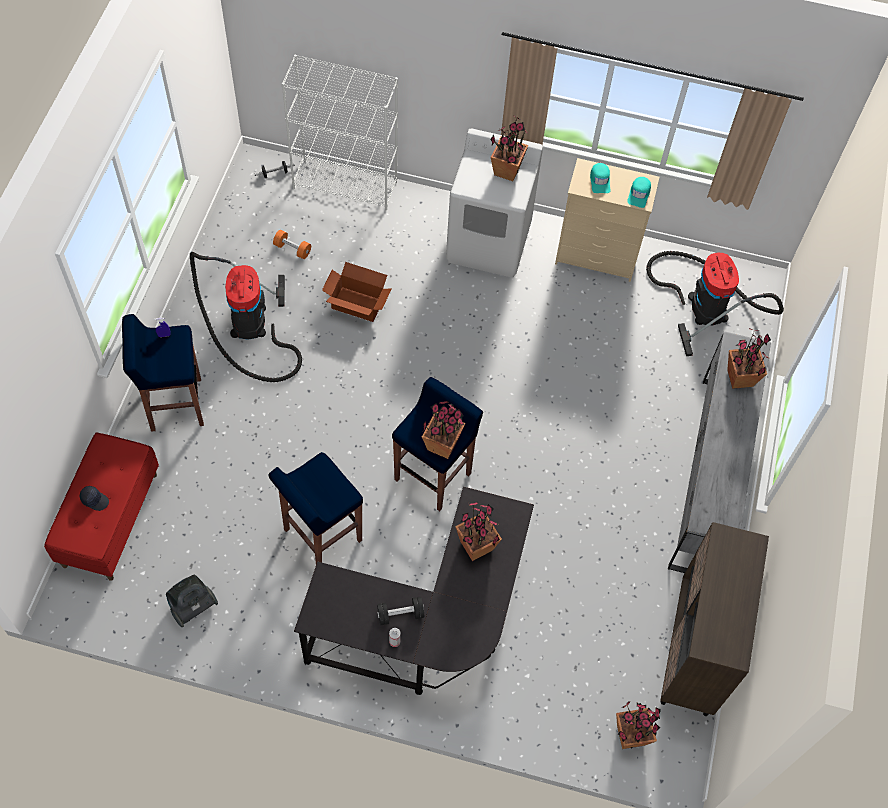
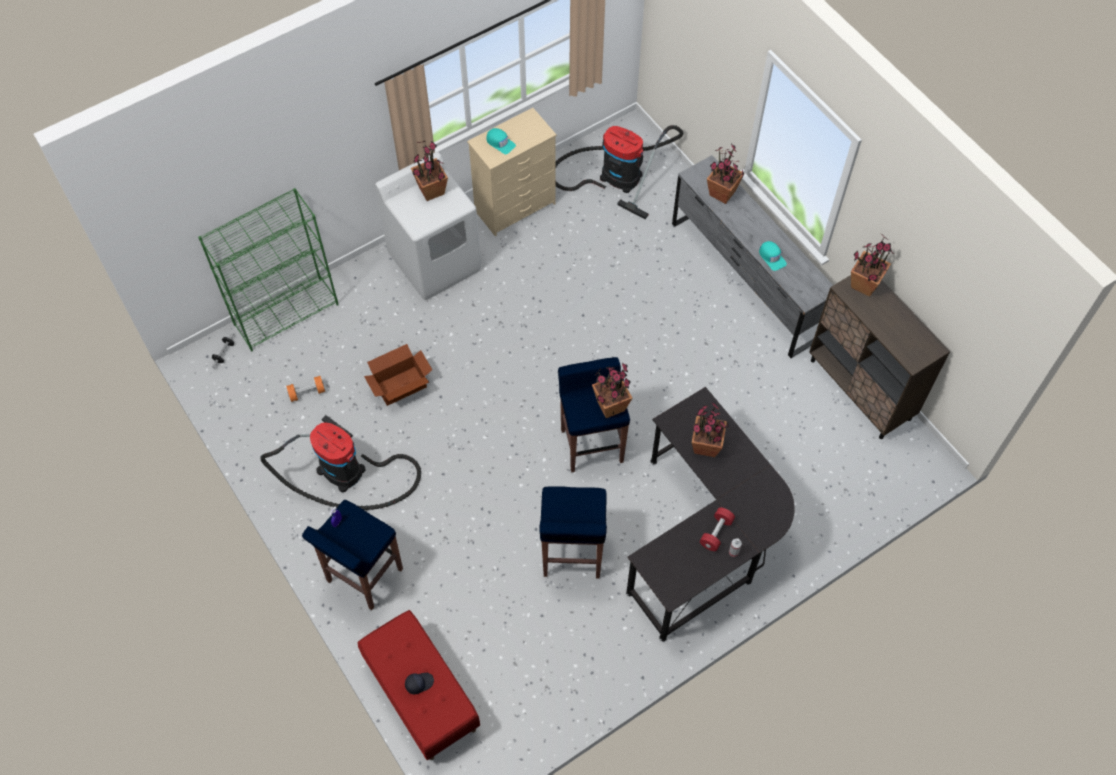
camera: 45 degrees left, 0 degrees up
vacuum cleaner [166,575,218,627] -> none
white bookcase [282,55,398,210] -> green bookcase [198,188,339,352]
black dumbbell [377,597,424,625] -> red dumbbell [700,507,735,551]
potted plant [616,702,661,749] -> potted plant moved to [851,234,894,297]
turquoise cap [627,177,651,208] -> turquoise cap moved to [759,241,787,271]

